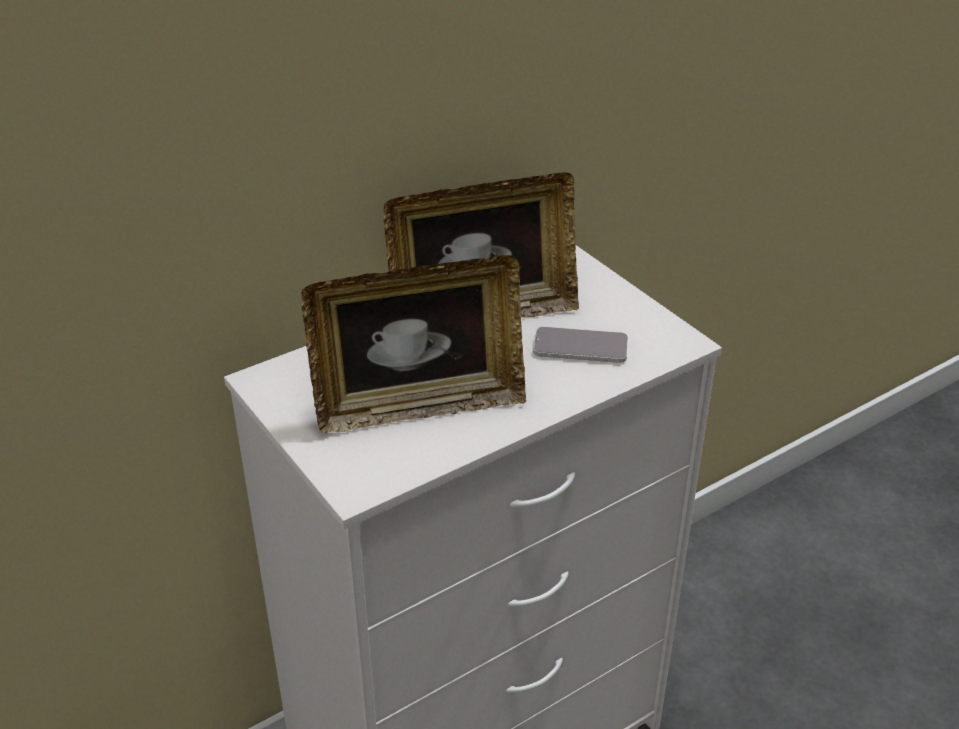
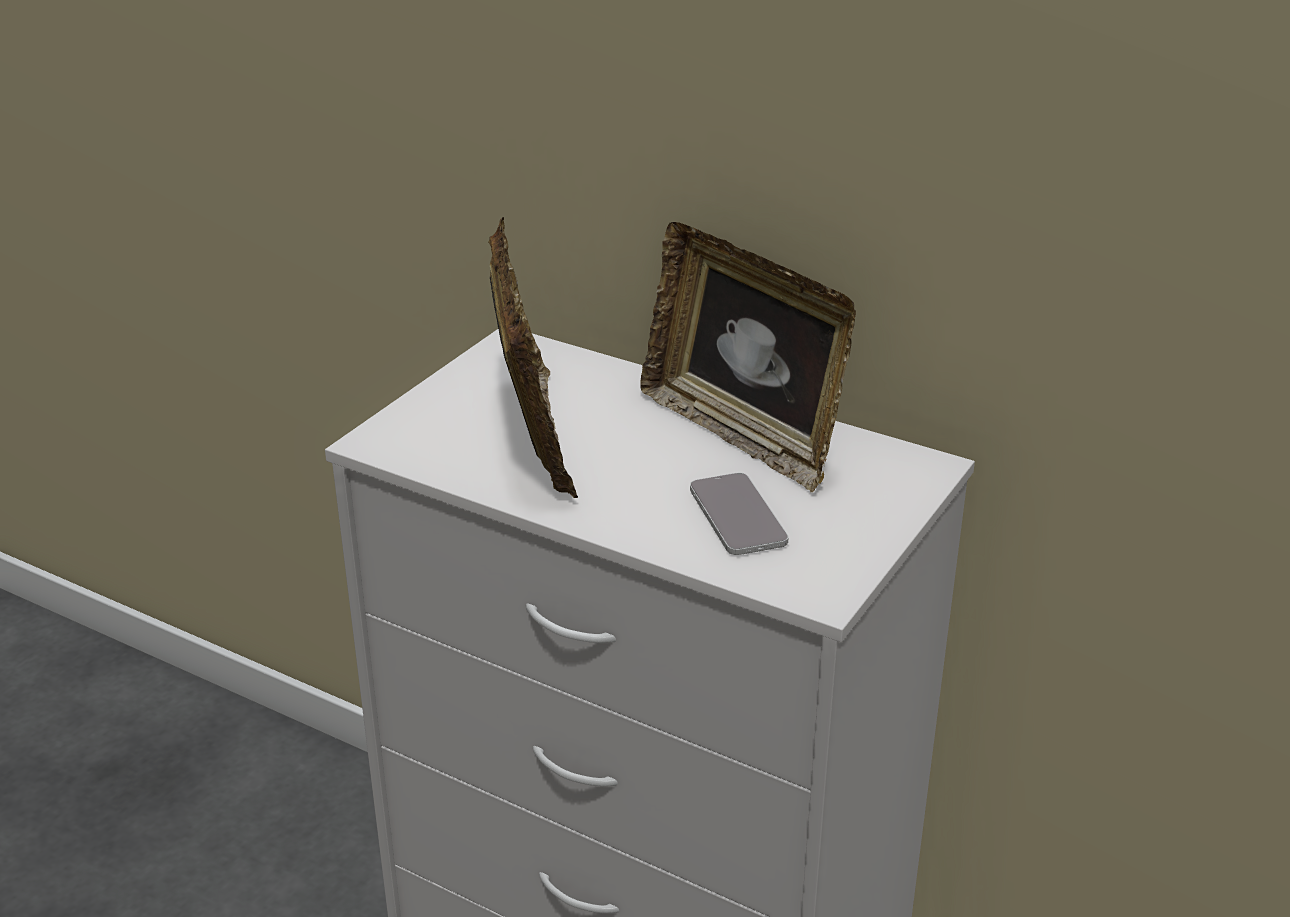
camera: 65 degrees right, 5 degrees down
picture frame [302,255,526,433] -> picture frame turned 150 degrees counterclockwise [488,217,578,498]

